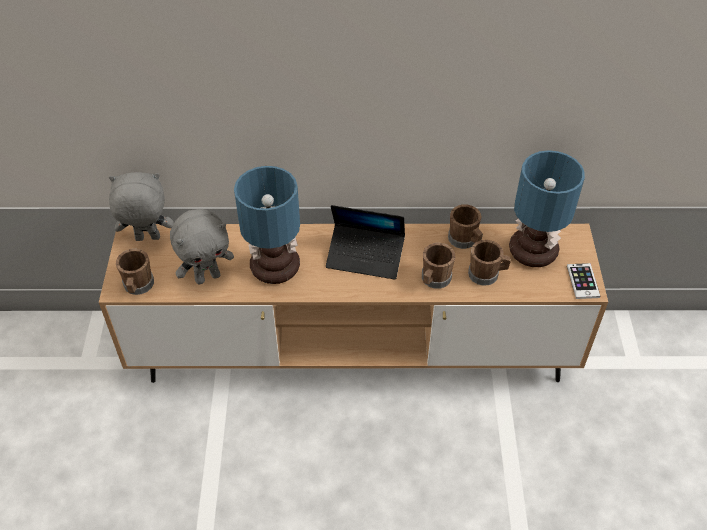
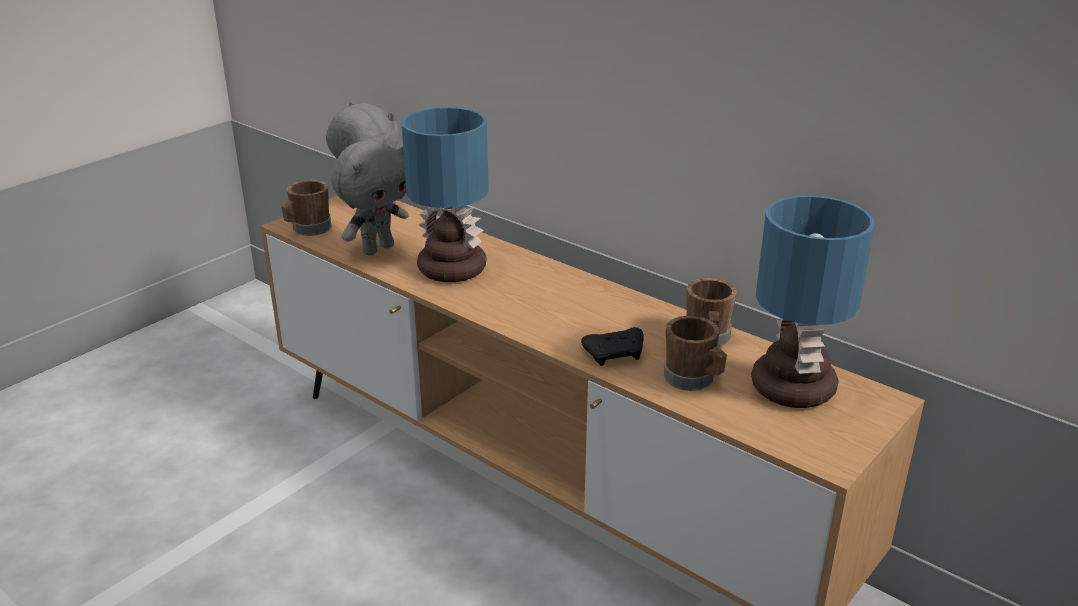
camera: 40 degrees right, 20 degrees down
grey plush toy [170,209,234,284] -> grey plush toy turned 60 degrees counterclockwise [331,140,409,256]
laptop [326,205,405,280] -> none
brown mug [422,243,455,289] -> black game controller [581,327,644,366]
phone [567,263,601,299] -> none

